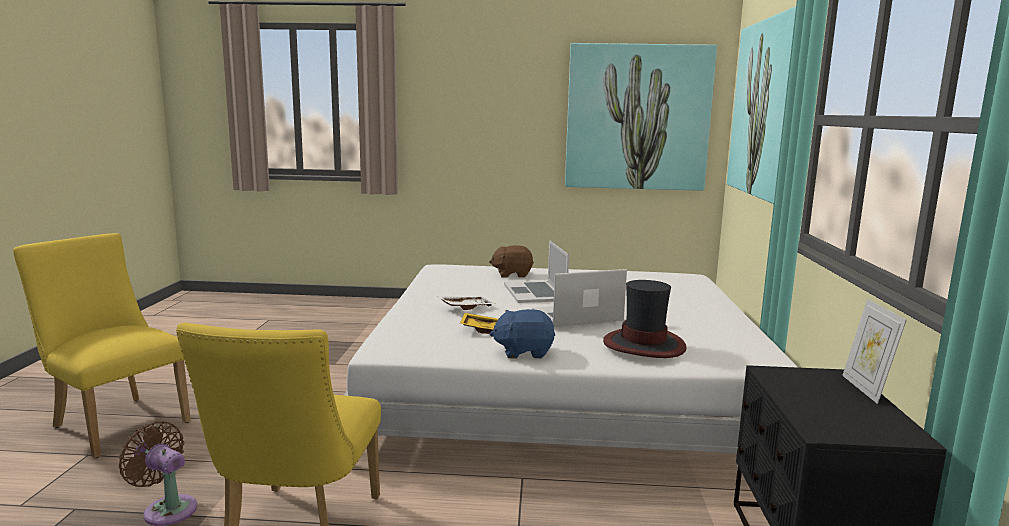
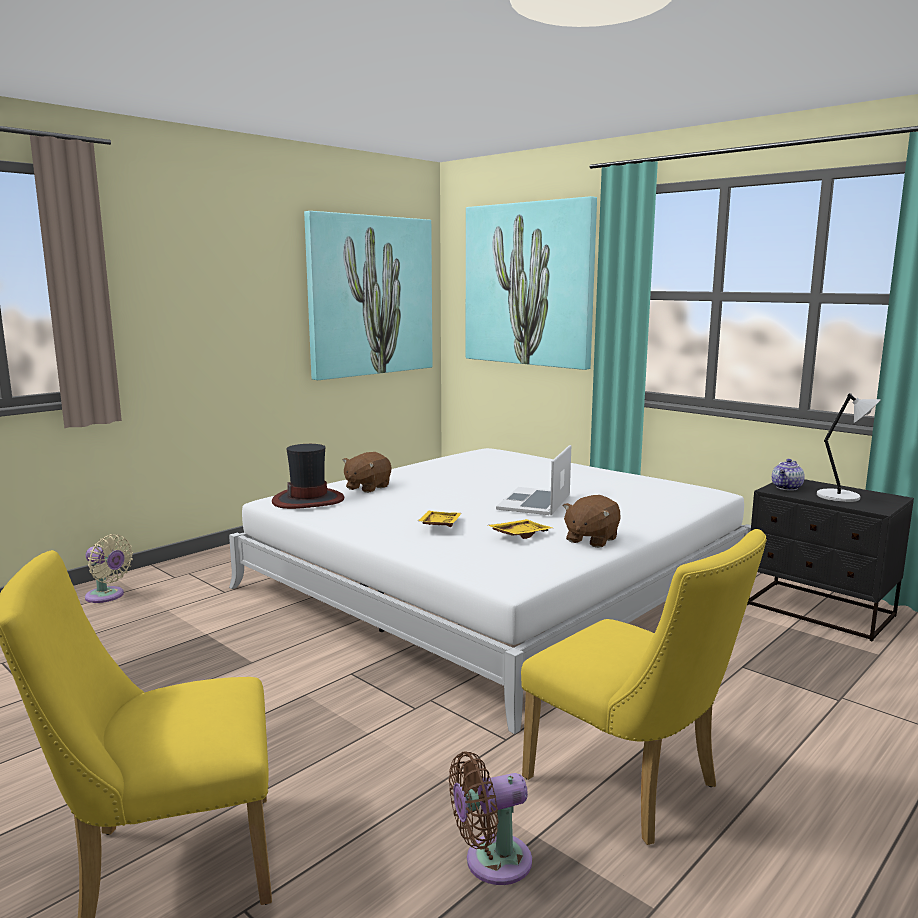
camera: 50 degrees left, 0 degrees up
white tray [437,296,495,310] -> yellow tray [418,511,461,527]
blue plush toy [490,309,555,359] -> brown plush toy [563,495,621,548]
laptop [504,240,569,303] -> none
hat [603,280,687,358] -> hat moved to [272,444,344,509]
picture frame [842,299,907,404] -> none
none -> beige fan [85,534,133,603]
none -> teapot [772,459,805,491]
none -> grey table lamp [817,393,881,502]

